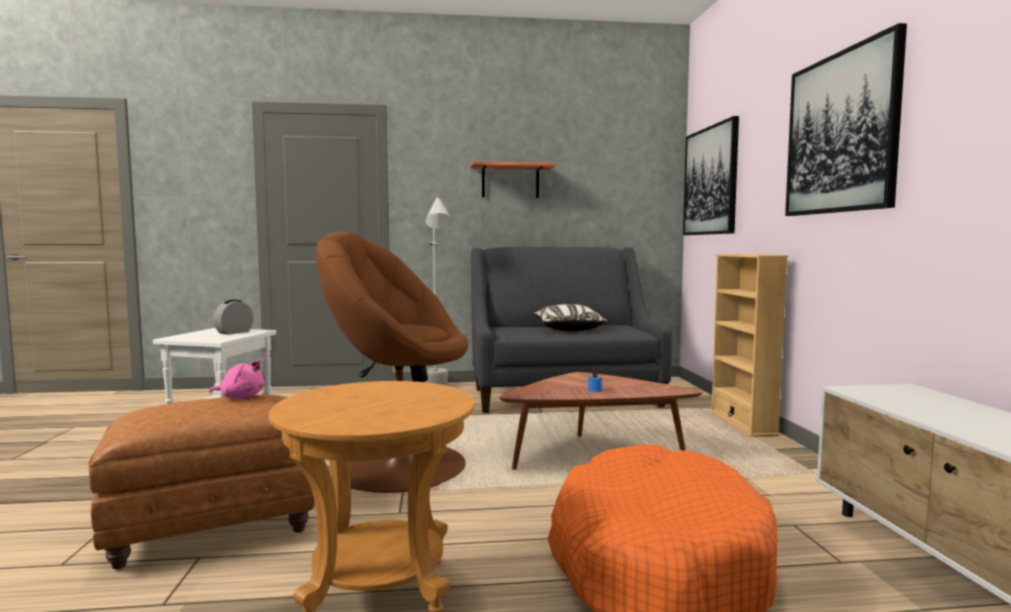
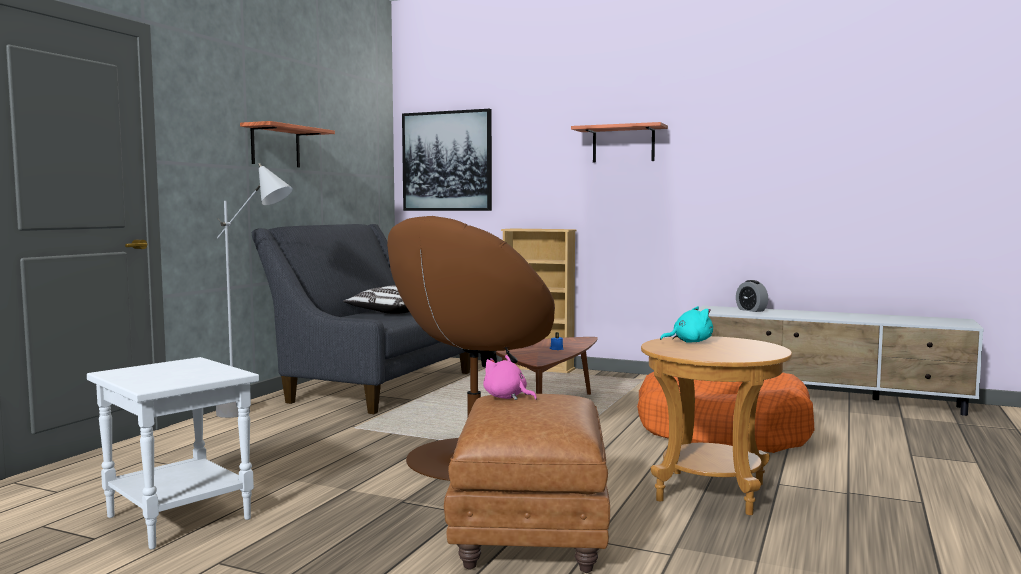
camera: 60 degrees left, 0 degrees up
pink plush toy [209,360,265,399] -> pink plush toy turned 90 degrees counterclockwise [483,355,537,400]
alarm clock [213,299,254,335] -> alarm clock moved to [736,280,768,312]
picture [785,23,907,216] -> shelf [571,122,668,163]
none -> turquoise plush toy [660,306,713,342]

